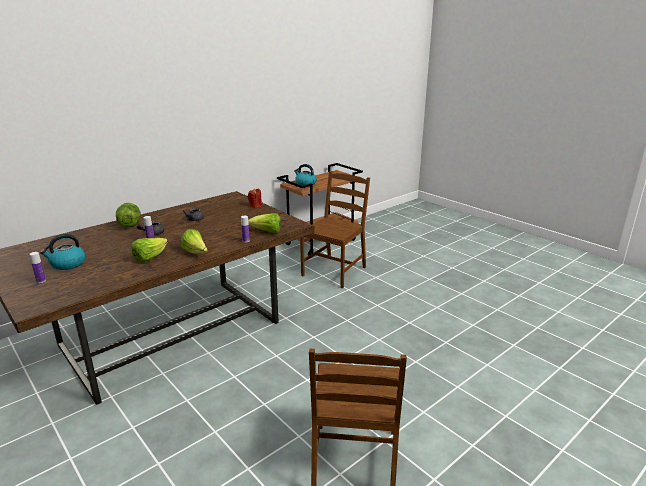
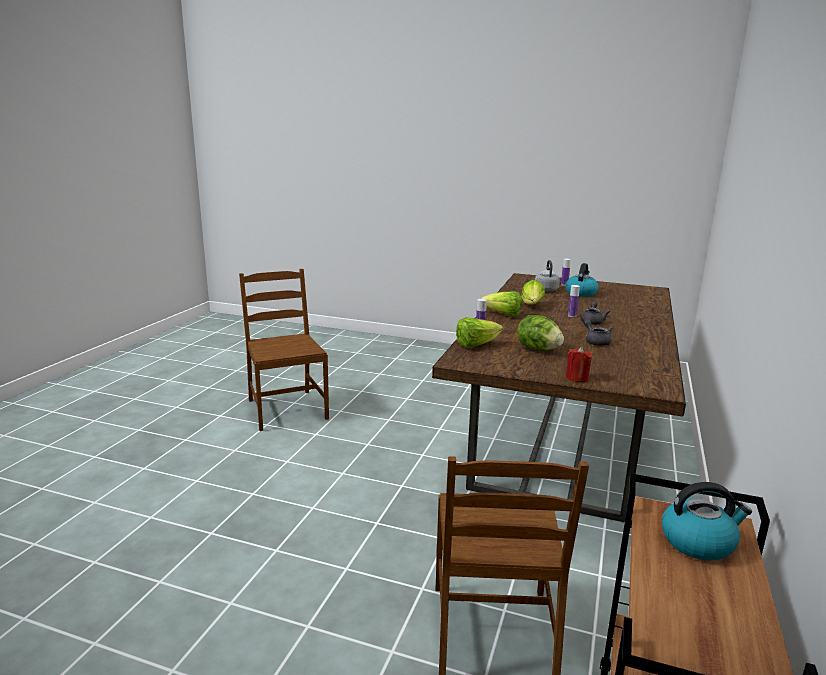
camera: 150 degrees right, 5 degrees down
lettuce [116,203,141,228] -> lettuce moved to [517,315,564,351]
none -> grey kettle [535,260,560,291]

